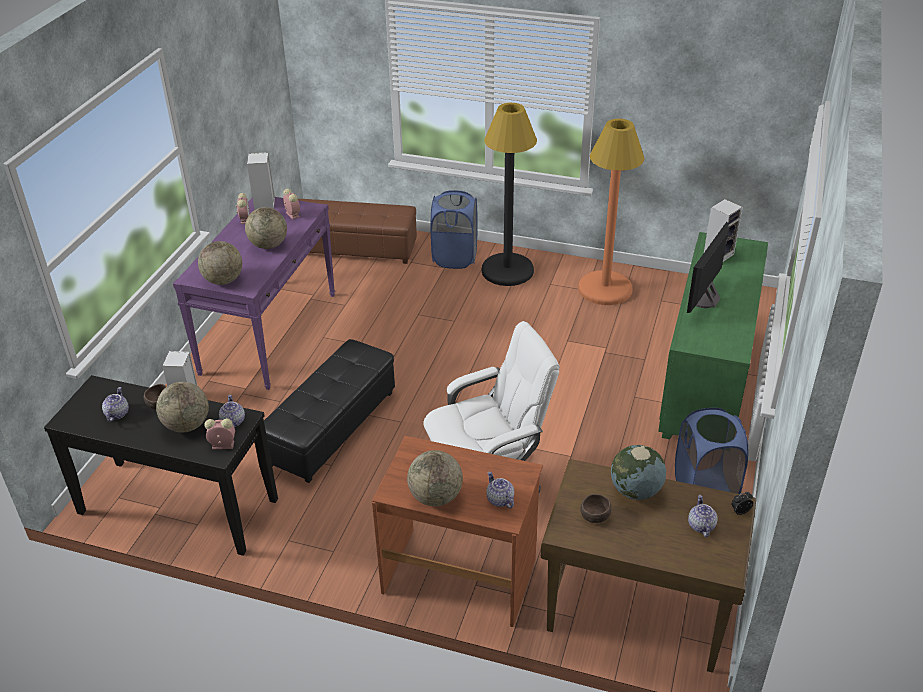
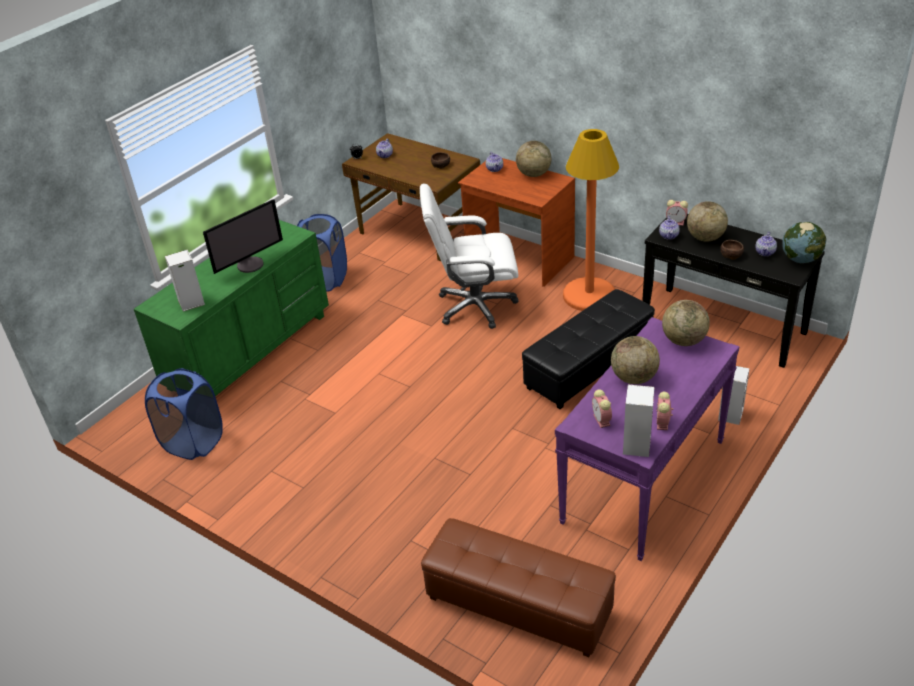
camera: 160 degrees left, 0 degrees up
blue laundry basket [430,190,477,269] -> blue laundry basket moved to [145,368,223,460]
black floor lamp [482,103,537,286] -> none
orange floor lamp [578,119,645,305] -> orange floor lamp moved to [563,129,619,311]
globe [611,445,666,500] -> globe moved to [782,222,826,263]

